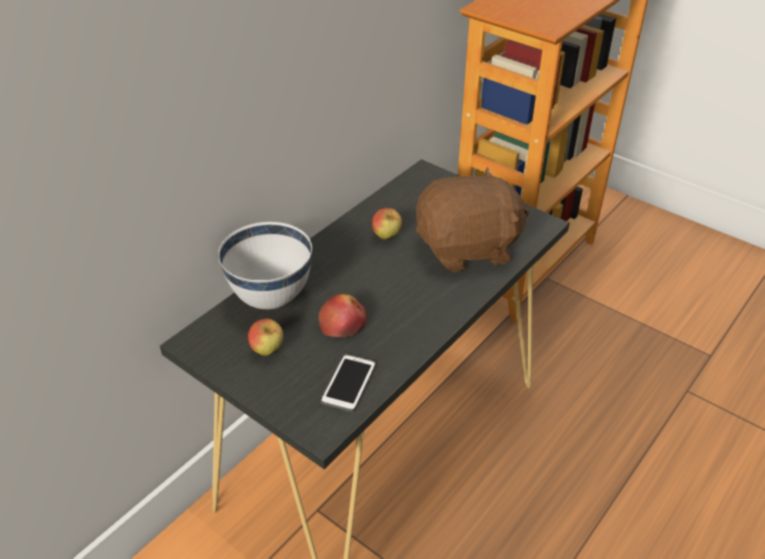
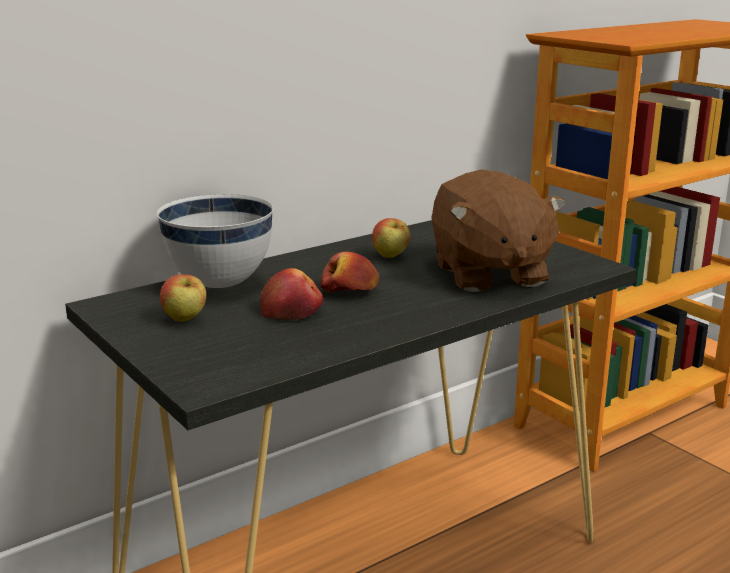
camera: 15 degrees right, 20 degrees down
phone [321,354,376,412] -> none
brown plush toy [416,167,529,272] -> brown plush toy turned 75 degrees clockwise [431,169,566,292]
none -> apple [321,252,379,293]

